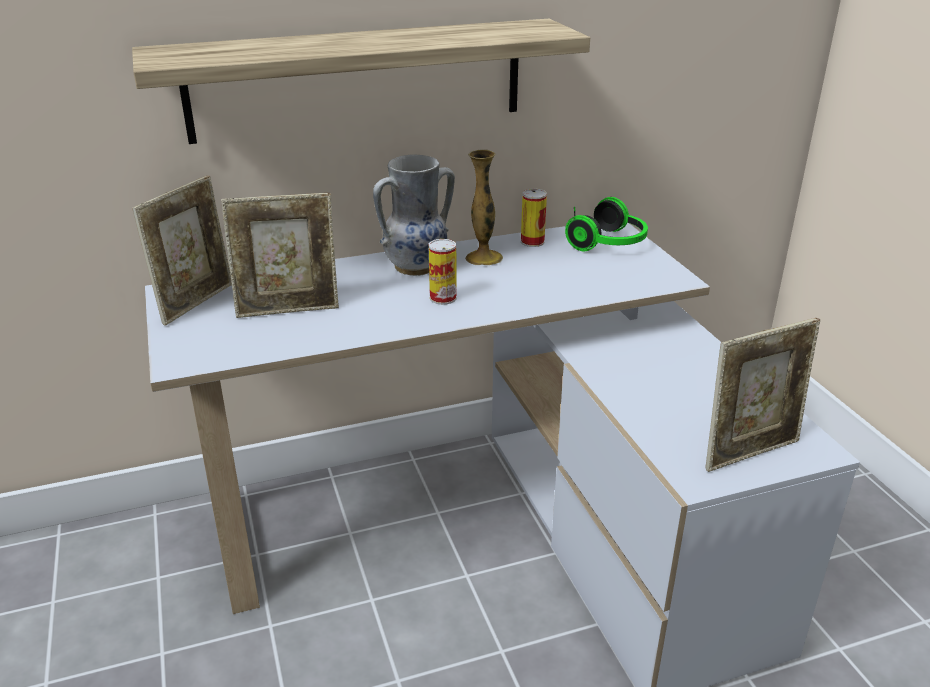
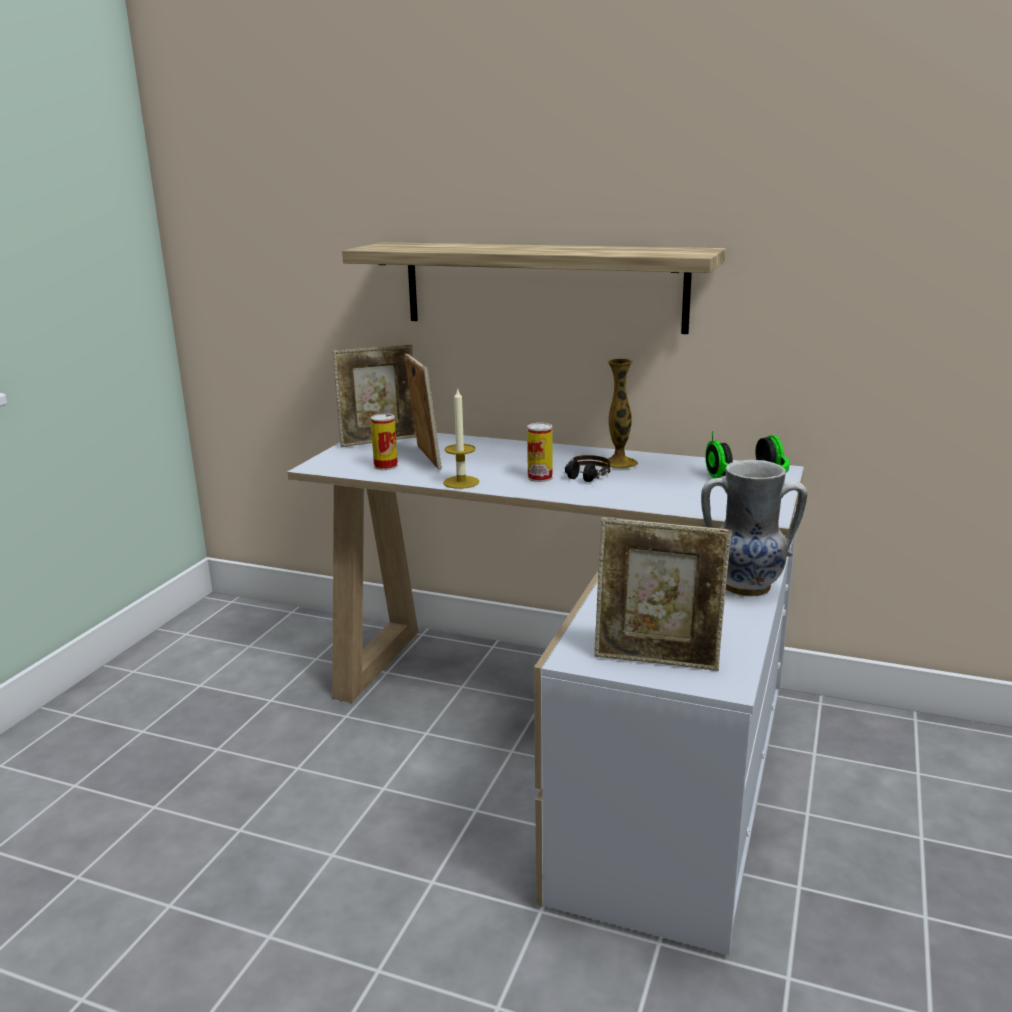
camera: 40 degrees right, 10 degrees down
picture frame [221,193,339,318] -> picture frame turned 135 degrees counterclockwise [404,353,442,470]
vase [373,154,455,276] -> vase moved to [701,460,807,596]
can [521,189,547,247] -> can moved to [370,414,398,470]
none -> candle [443,388,479,489]
none -> headphones [565,455,611,482]

